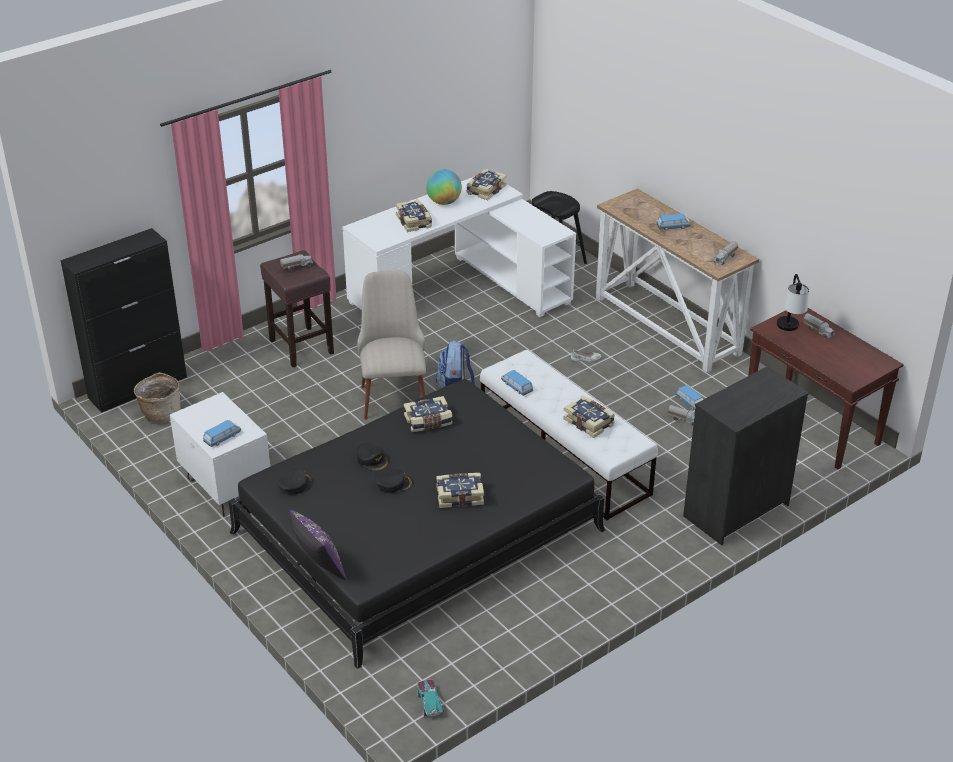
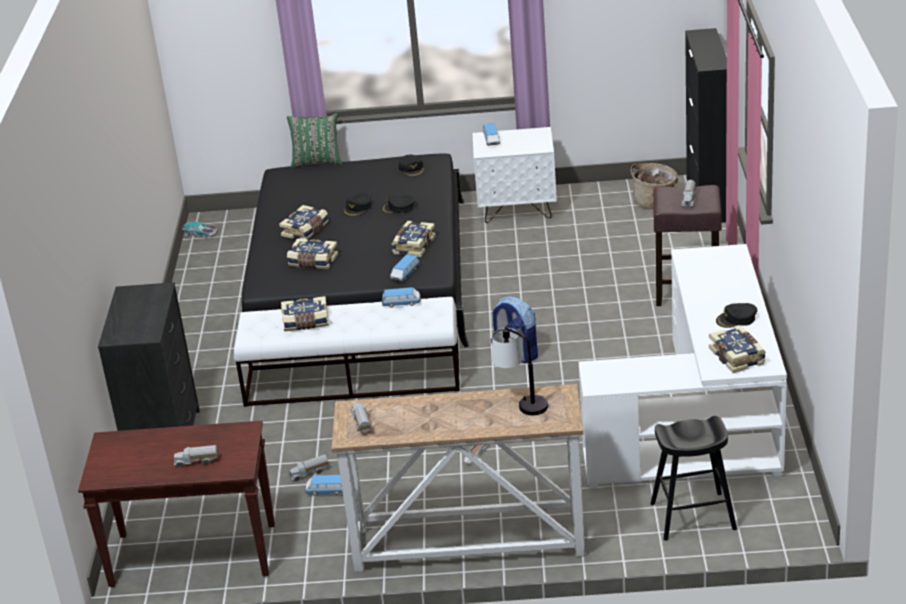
camera: 130 degrees right, 5 degrees down
purple pillow [289,510,346,580] -> green pillow [287,113,342,168]
beige chair [357,270,426,420] -> none
book [395,199,432,232] -> book moved to [287,238,338,269]
globe [426,169,462,205] -> black cap [716,303,757,328]
toy car [657,214,691,231] -> toy car moved to [390,254,420,281]
table lamp [777,274,809,331] -> table lamp moved to [492,327,548,415]

